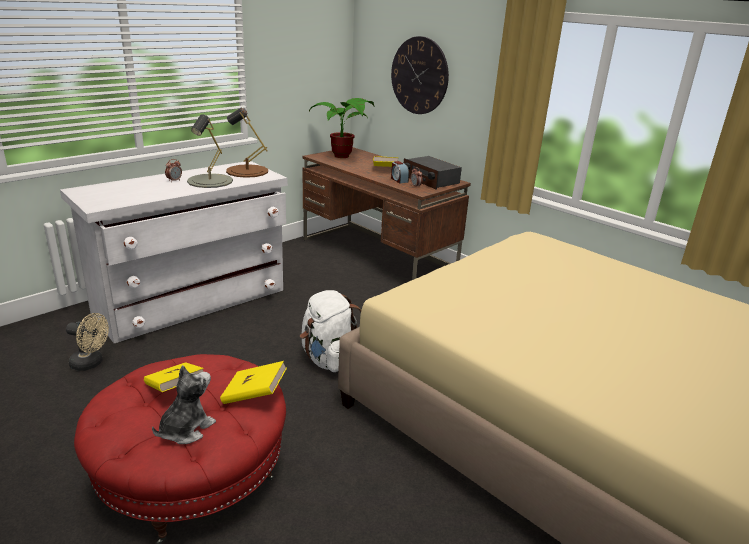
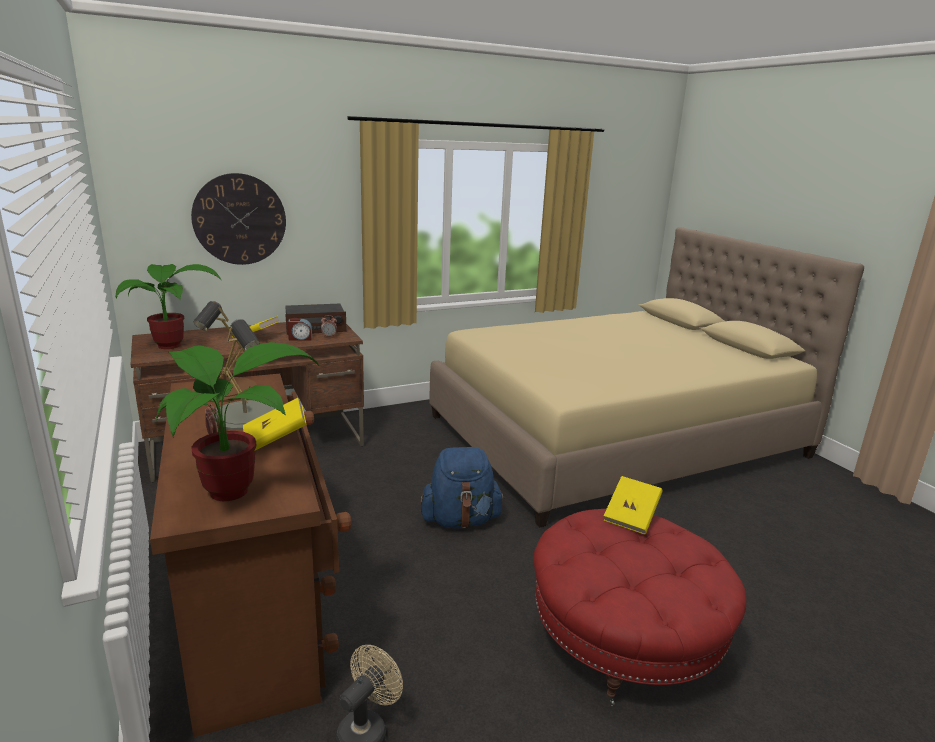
camera: 70 degrees left, 5 degrees down
white dresser [60,161,288,343] -> brown dresser [150,374,352,737]
yellow book [144,362,204,392] -> yellow book moved to [243,398,307,451]
plush toy [152,365,216,444] -> none
white backpack [300,290,361,372] -> blue backpack [420,447,504,528]
none -> potted plant [156,342,319,501]

